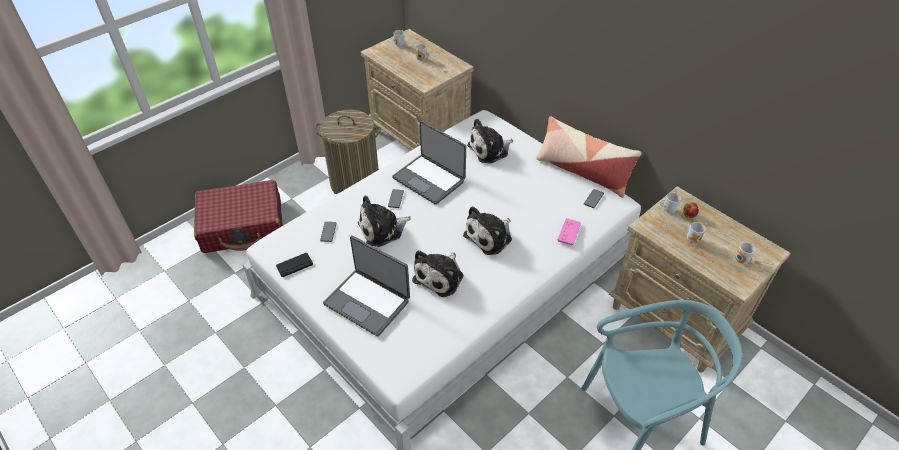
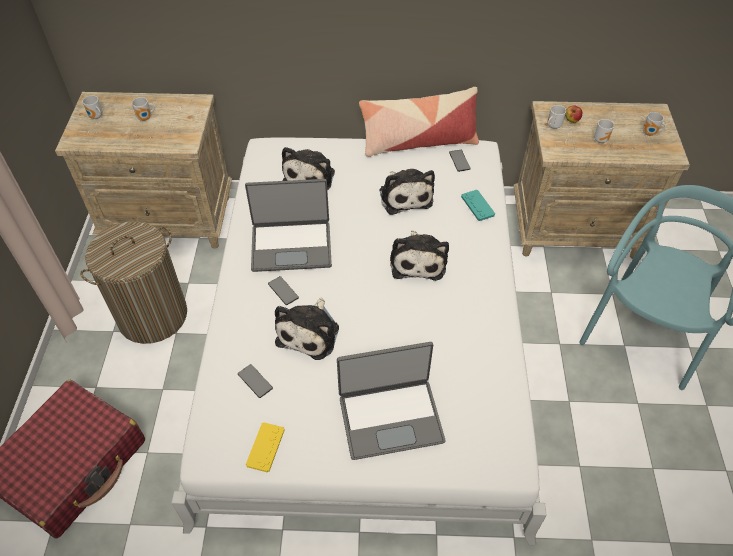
camera: 45 degrees left, 5 degrees up
black game controller [276,253,313,277] -> yellow game controller [246,422,285,473]
plush toy [412,250,463,297] -> plush toy moved to [379,169,435,215]
pink game controller [557,218,581,245] -> turquoise game controller [461,190,495,221]

